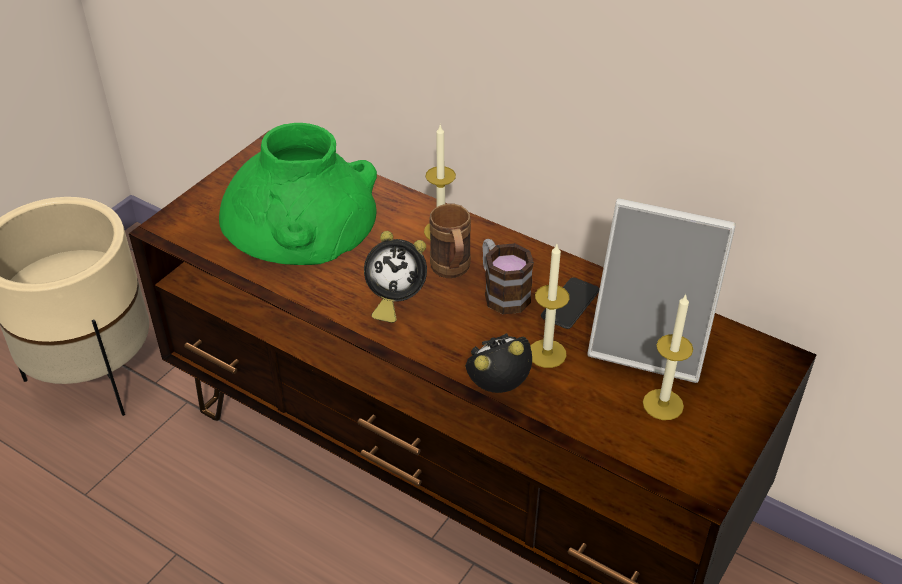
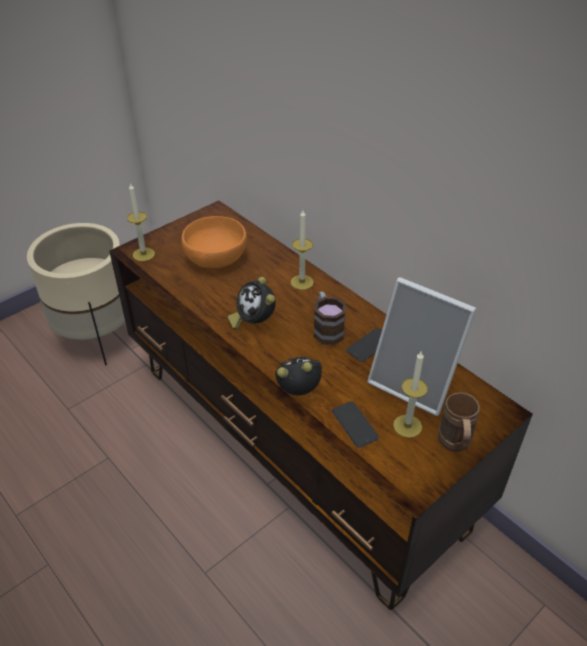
camera: 15 degrees right, 0 degrees up
green vase [219,123,377,265] -> orange bowl [181,216,247,268]
alarm clock [364,231,427,323] -> alarm clock turned 45 degrees clockwise [228,277,276,329]
brown mug [429,204,471,278] -> brown mug moved to [438,392,480,452]
candle [531,244,570,368] -> candle moved to [127,183,155,261]
none -> phone [332,402,379,447]

